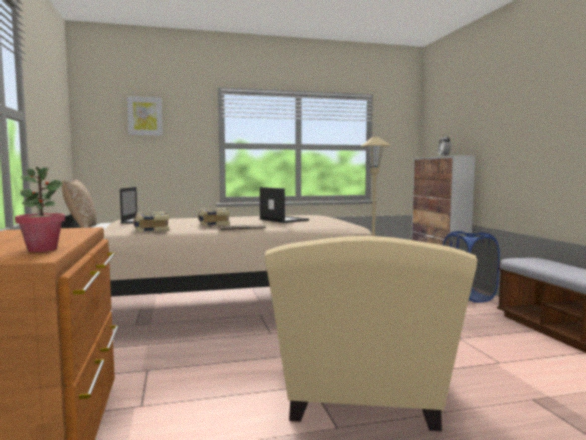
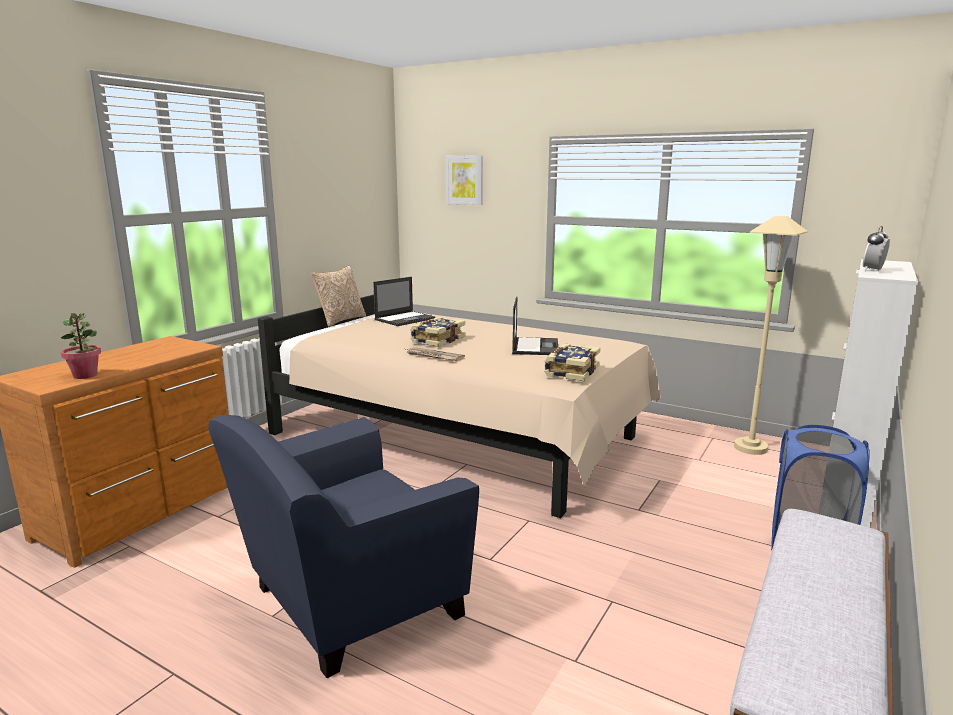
camera: 45 degrees right, 10 degrees up
book [133,212,169,232] -> book moved to [544,344,600,381]
beige armchair [265,236,477,431] -> blue armchair [208,415,479,678]

